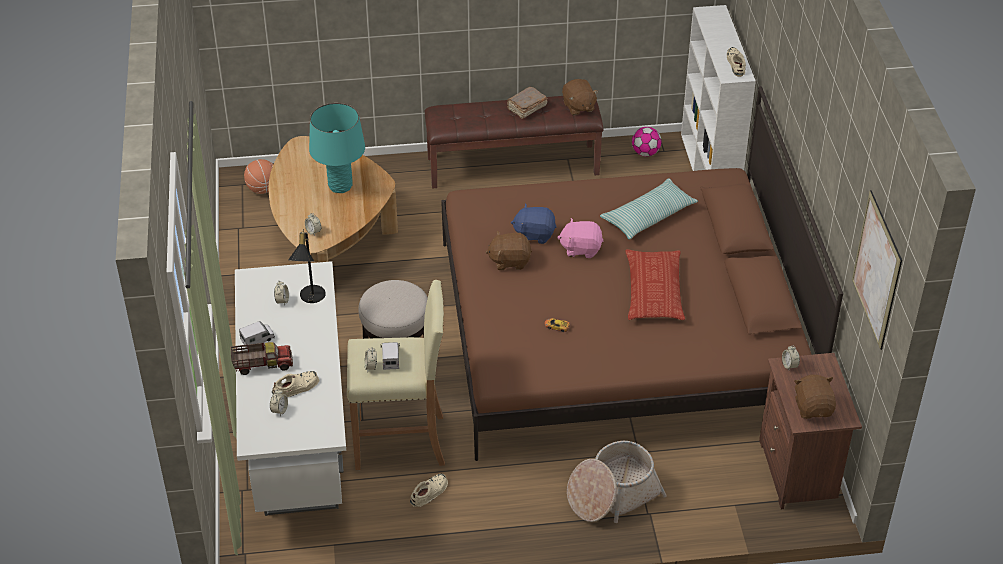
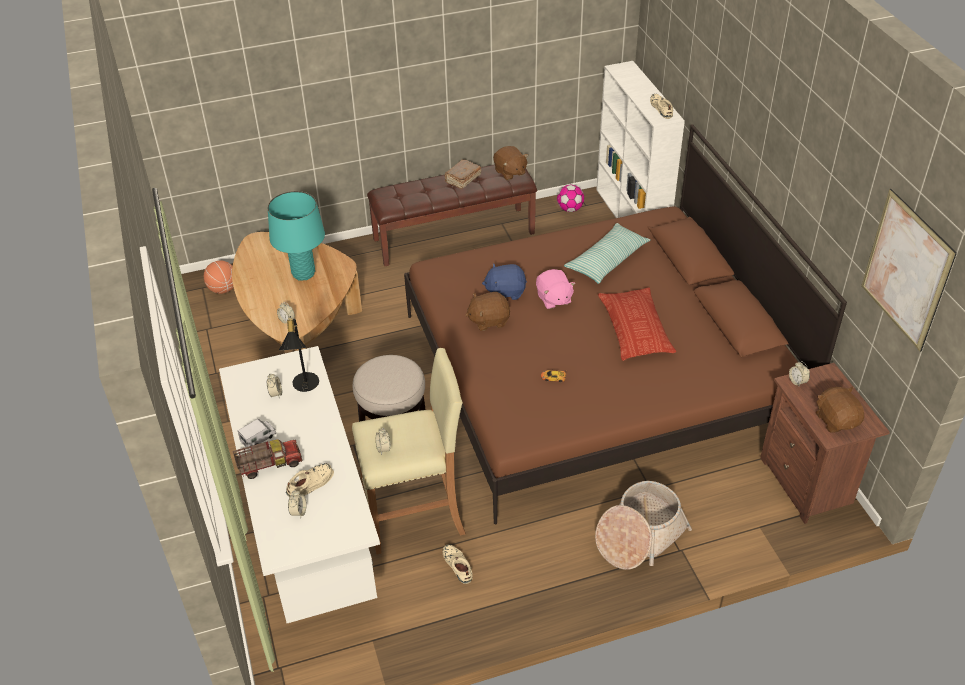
camera: 10 degrees left, 0 degrees up
toy truck [381,342,400,370] -> none
beige shoe [410,474,448,507] -> beige shoe turned 60 degrees counterclockwise [443,544,473,584]
pink plush toy [557,218,603,258] -> pink plush toy turned 105 degrees counterclockwise [536,269,576,309]

